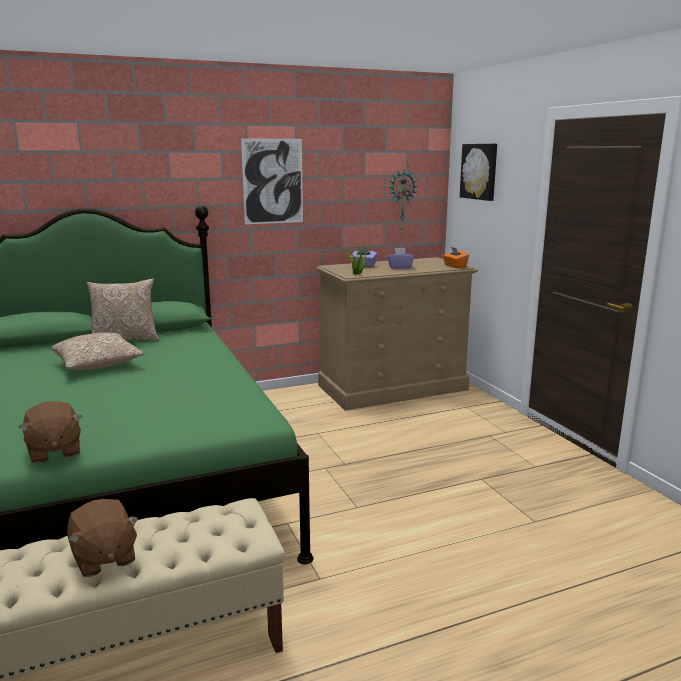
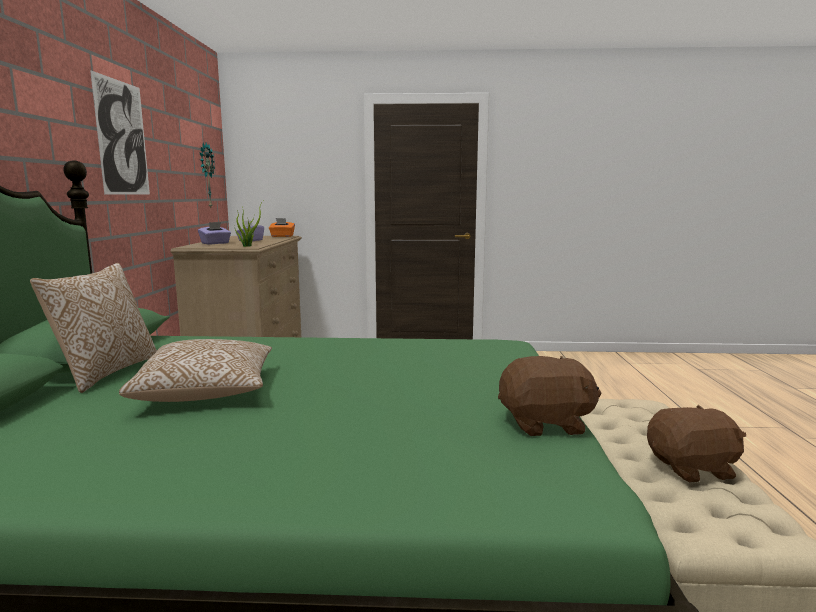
camera: 65 degrees left, 5 degrees down
picture [460,144,497,201] -> none

